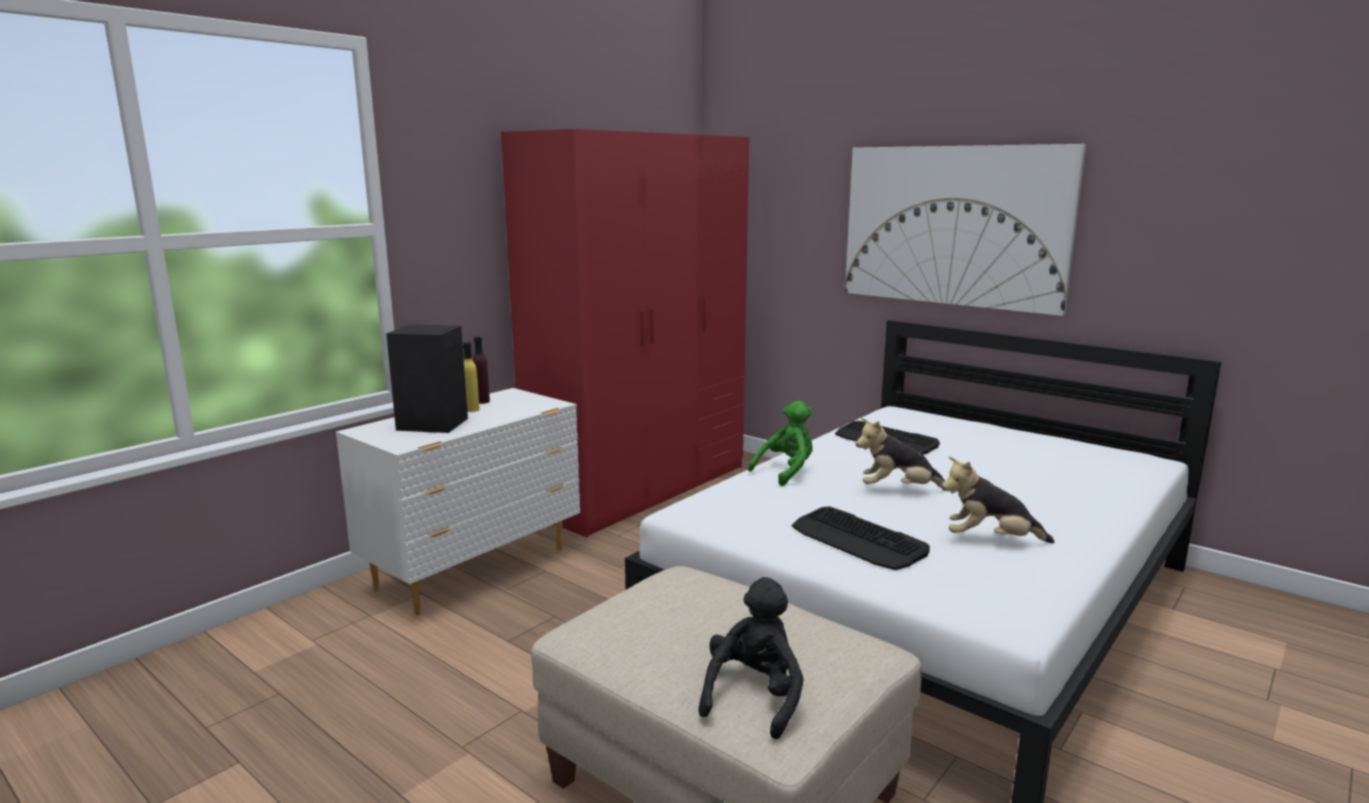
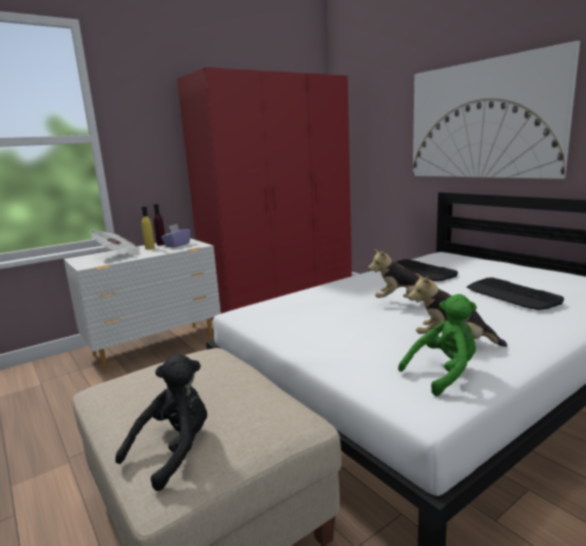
camera: 15 degrees right, 0 degrees up
black speaker [386,324,468,433] -> newspaper [90,230,140,256]
green plush toy [748,401,813,486] -> green plush toy moved to [398,294,477,396]
keyboard [792,506,930,570] -> keyboard moved to [467,277,564,310]
none -> purple tissue box [161,224,191,247]

